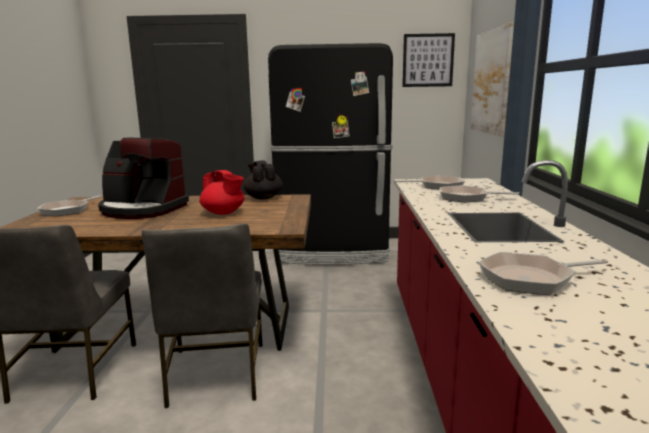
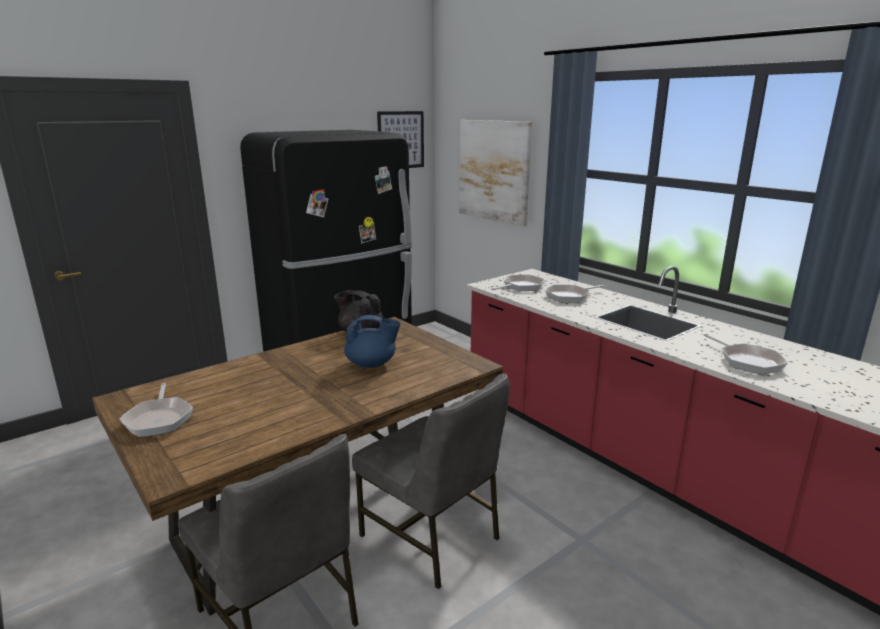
camera: 40 degrees left, 5 degrees up
coffee machine [98,138,189,219] -> none
red teapot [199,170,245,215] -> blue teapot [344,315,401,368]
frying pan [478,252,608,295] -> frying pan turned 60 degrees counterclockwise [704,334,788,375]

